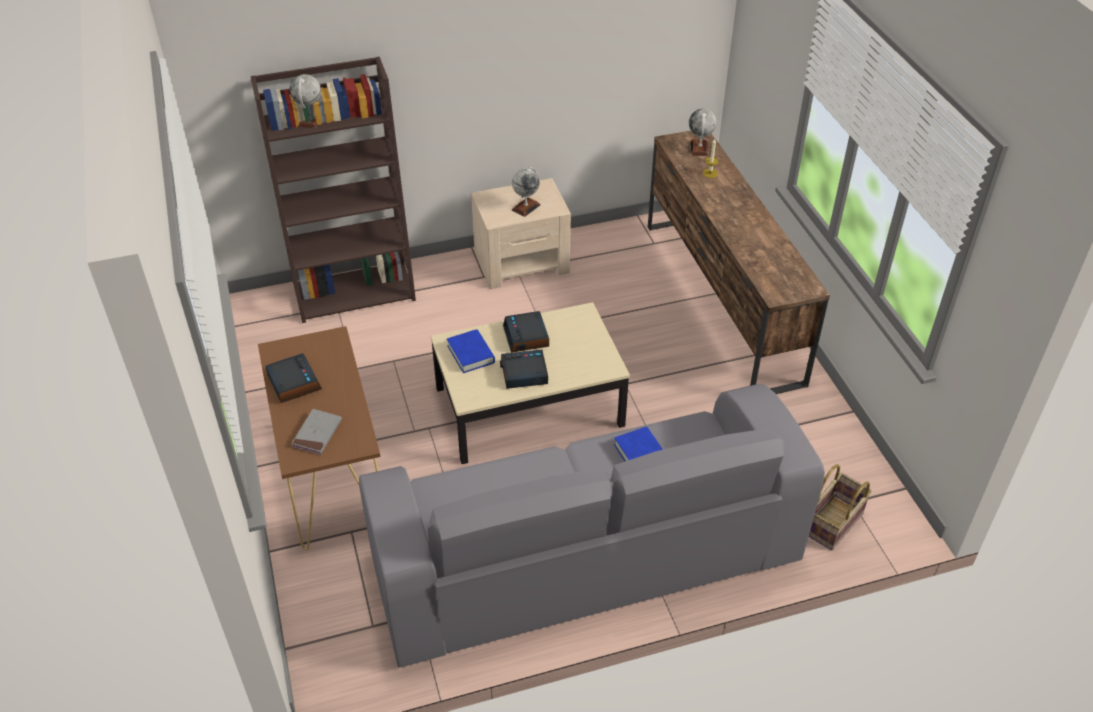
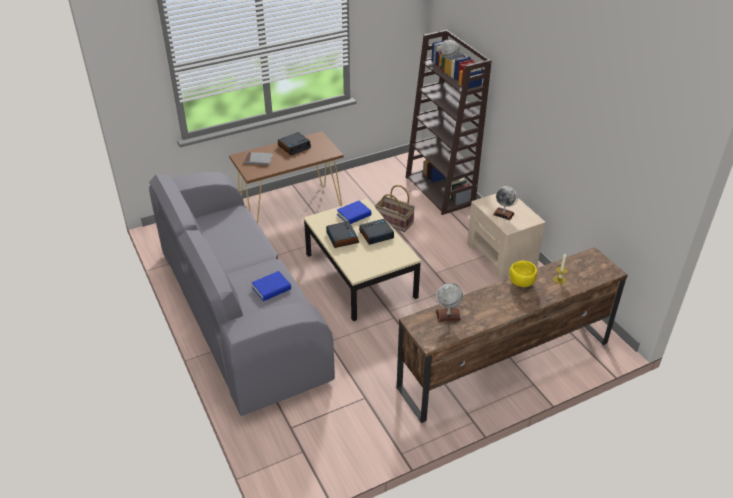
camera: 80 degrees right, 5 degrees down
globe [689,109,716,156] -> globe moved to [435,283,463,322]
basket [809,464,872,550] -> basket moved to [375,185,415,232]
none -> yellow bowl [509,260,537,287]

